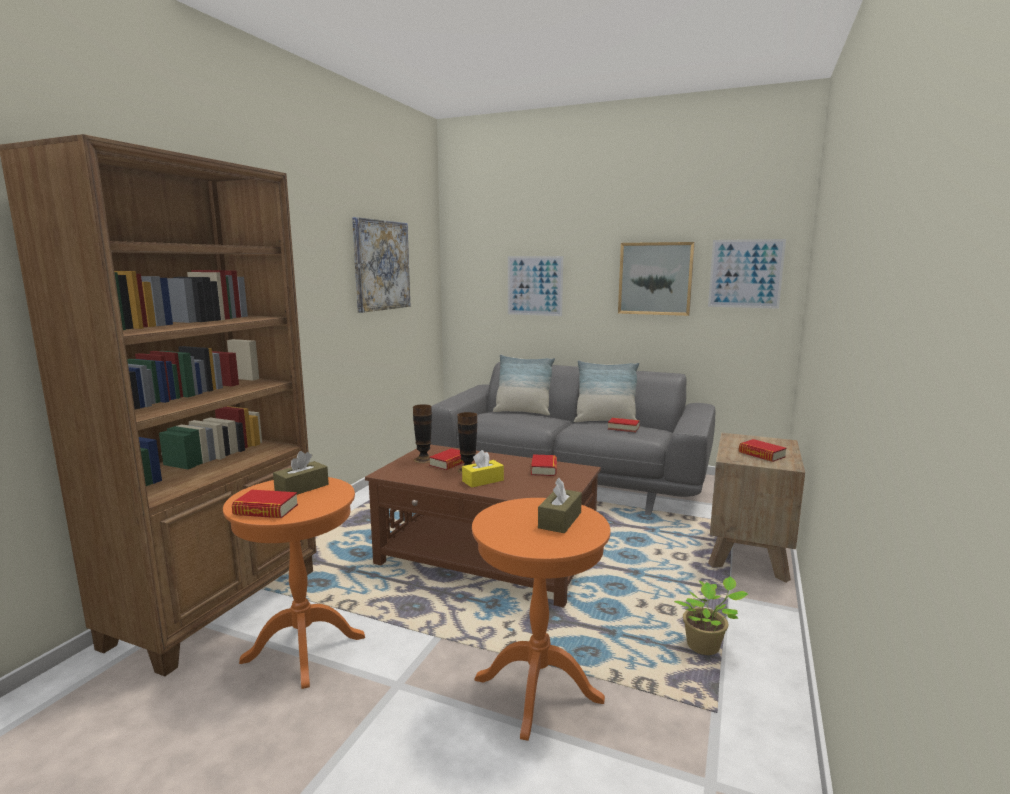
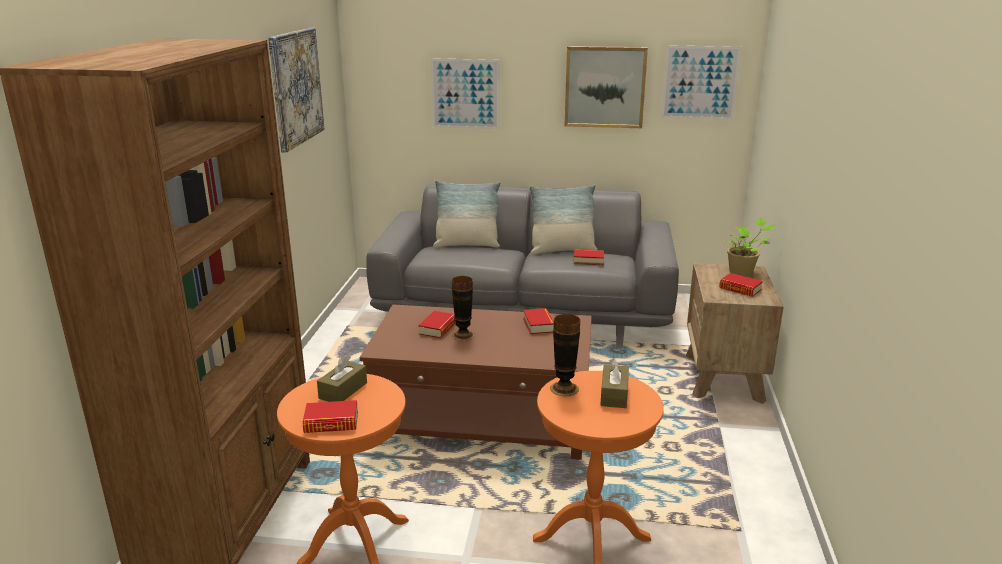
camera: 15 degrees left, 10 degrees up
vase [413,404,432,463] -> vase moved to [550,314,580,396]
yellow tissue box [462,450,504,488] -> none
potted plant [674,576,748,655] -> potted plant moved to [724,218,777,276]

